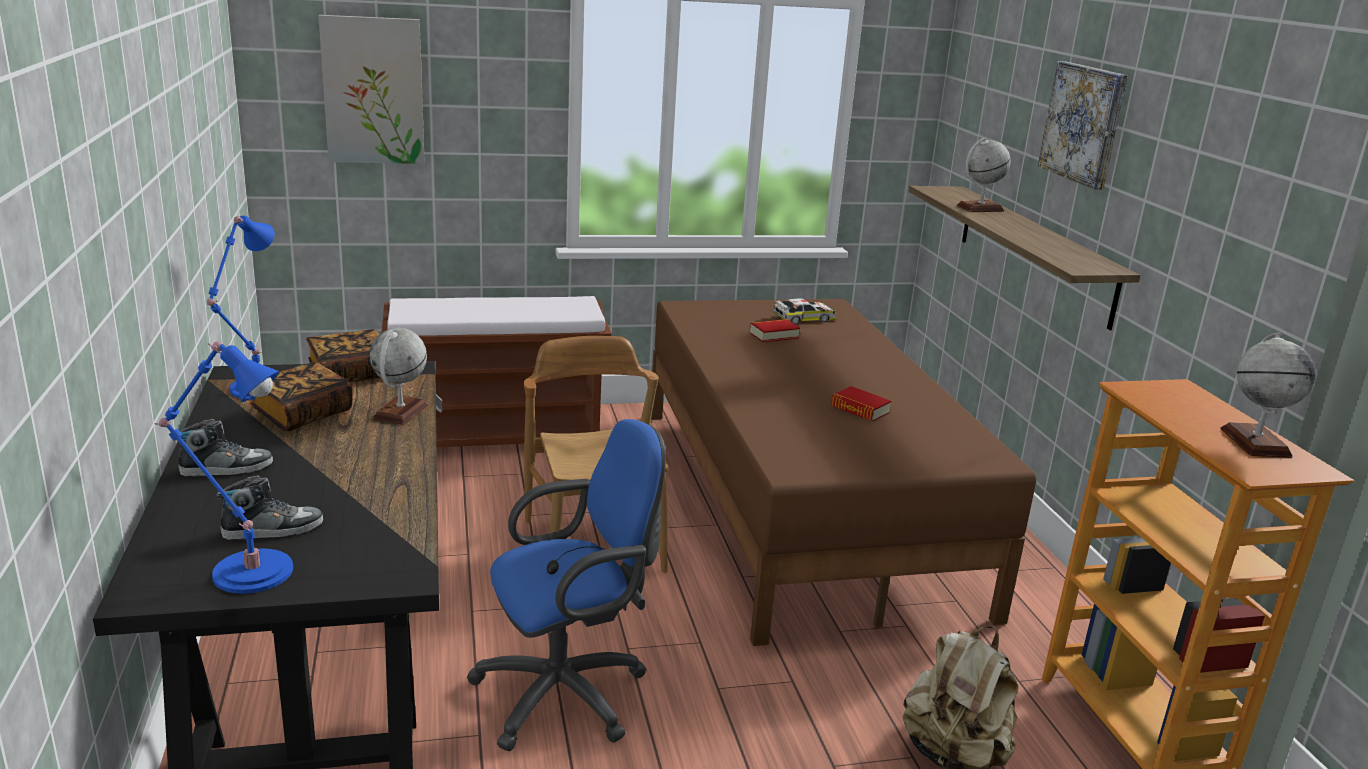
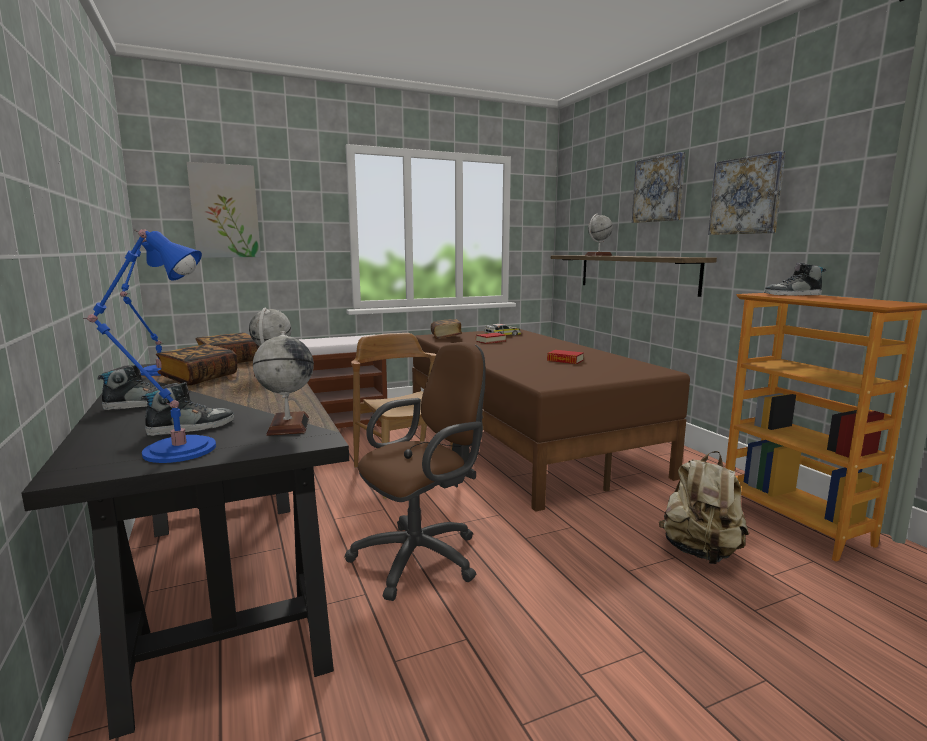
camera: 10 degrees left, 10 degrees down
blue office chair [467,419,666,751] -> brown office chair [344,342,485,601]
globe [1220,333,1316,458] -> globe moved to [253,331,314,436]
none -> book [431,319,462,339]
none -> picture [708,151,786,235]
none -> shoe [764,262,826,296]

